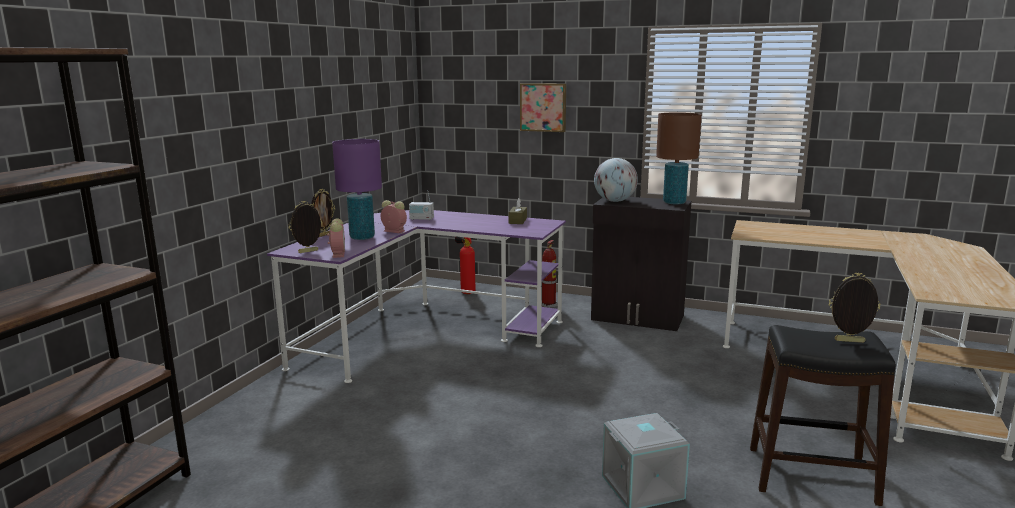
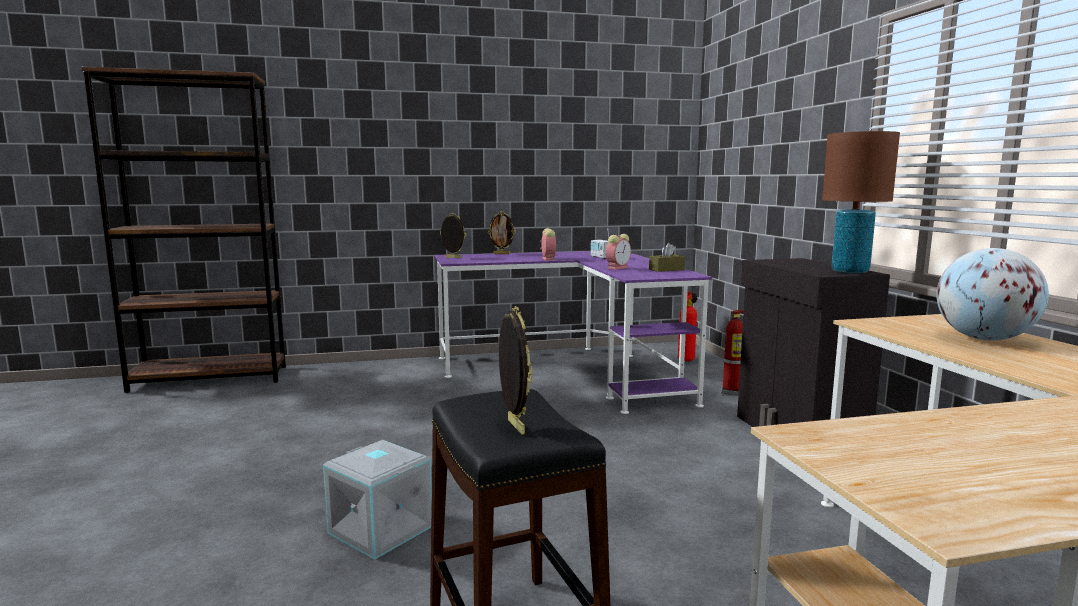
camera: 55 degrees right, 5 degrees down
alarm clock [327,219,345,258] -> alarm clock moved to [606,234,631,270]
purple table lamp [332,139,382,240] -> none
picture [520,83,566,132] -> none
globe [594,158,638,202] -> globe moved to [937,248,1049,341]

